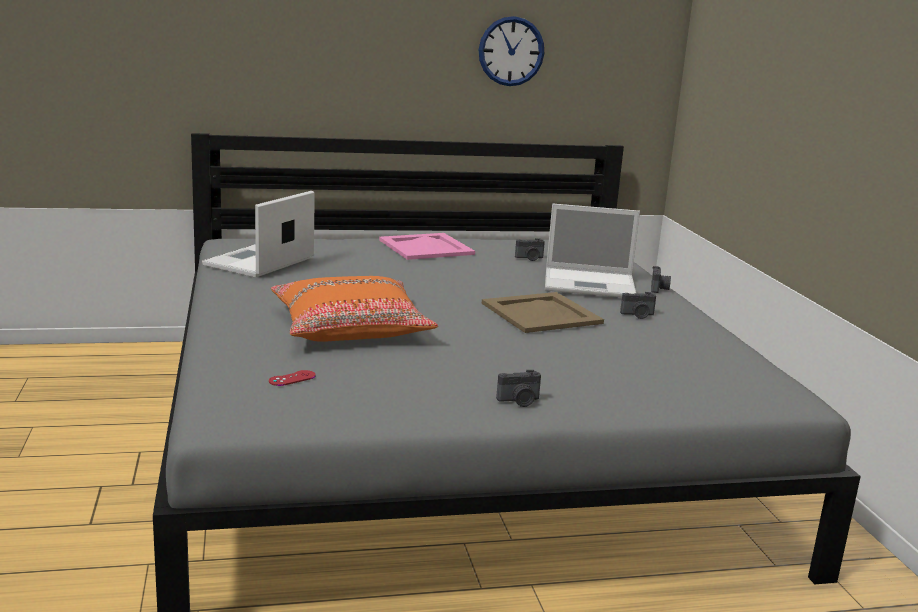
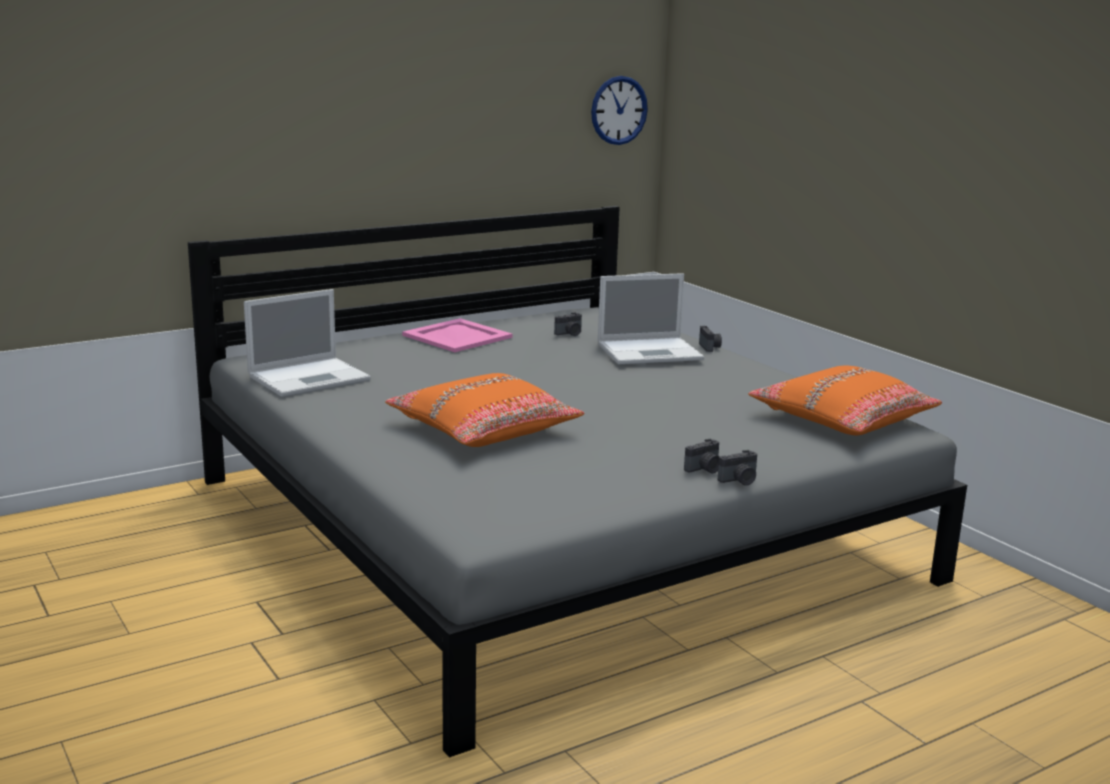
camera: 20 degrees left, 0 degrees up
laptop [202,191,315,278] -> laptop turned 135 degrees counterclockwise [244,289,371,397]
red game controller [269,370,315,386] -> none
wall clock [479,16,544,86] -> wall clock moved to [591,76,648,145]
beige tray [482,292,604,333] -> none
camera [620,292,656,319] -> camera moved to [718,450,757,486]
none -> orange pillow [748,366,942,435]

